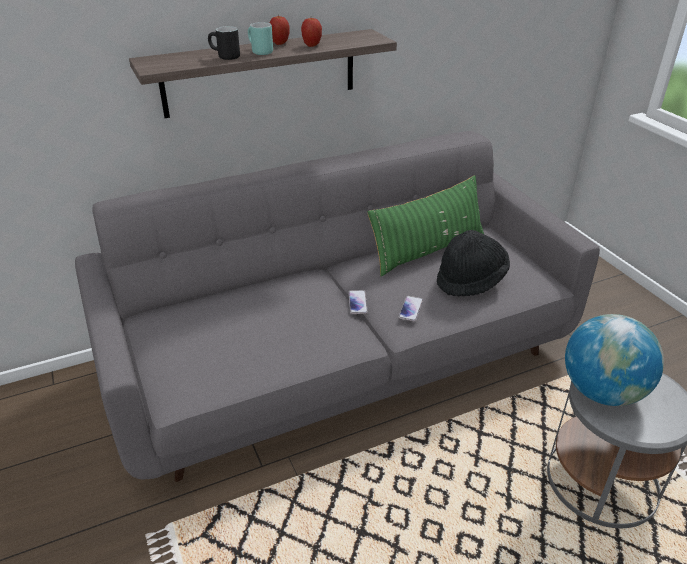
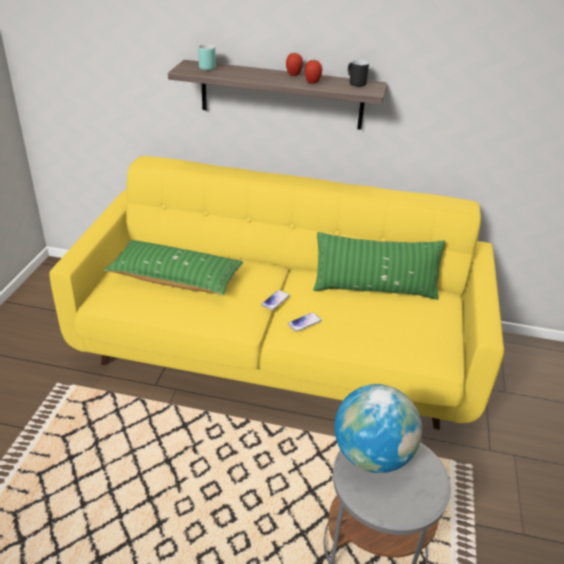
camera: 35 degrees right, 0 degrees up
grey sofa [75,131,600,482] -> yellow sofa [50,156,504,430]
black mug [208,26,240,60] -> black mug moved to [348,60,369,87]
turquoise mug [248,22,273,55] -> turquoise mug moved to [198,44,216,70]
black hat [437,230,510,296] -> none
none -> green pillow [104,240,243,295]

